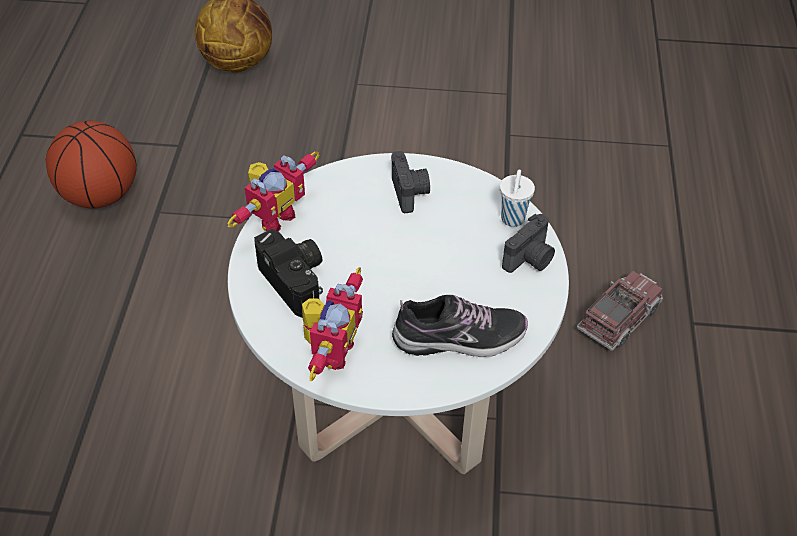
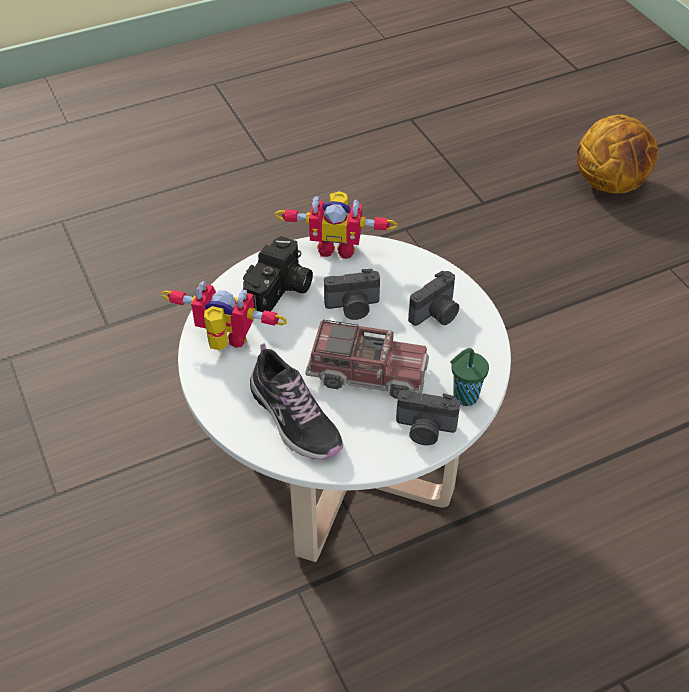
camera: 60 degrees right, 0 degrees up
basketball [46,121,137,208] -> none
toy robot [302,267,363,381] -> toy robot turned 150 degrees counterclockwise [161,281,287,350]
white cup [500,169,535,227] -> green cup [450,348,489,406]
toy truck [577,271,663,351] -> toy truck moved to [305,320,429,399]
none -> camera [324,269,380,320]

